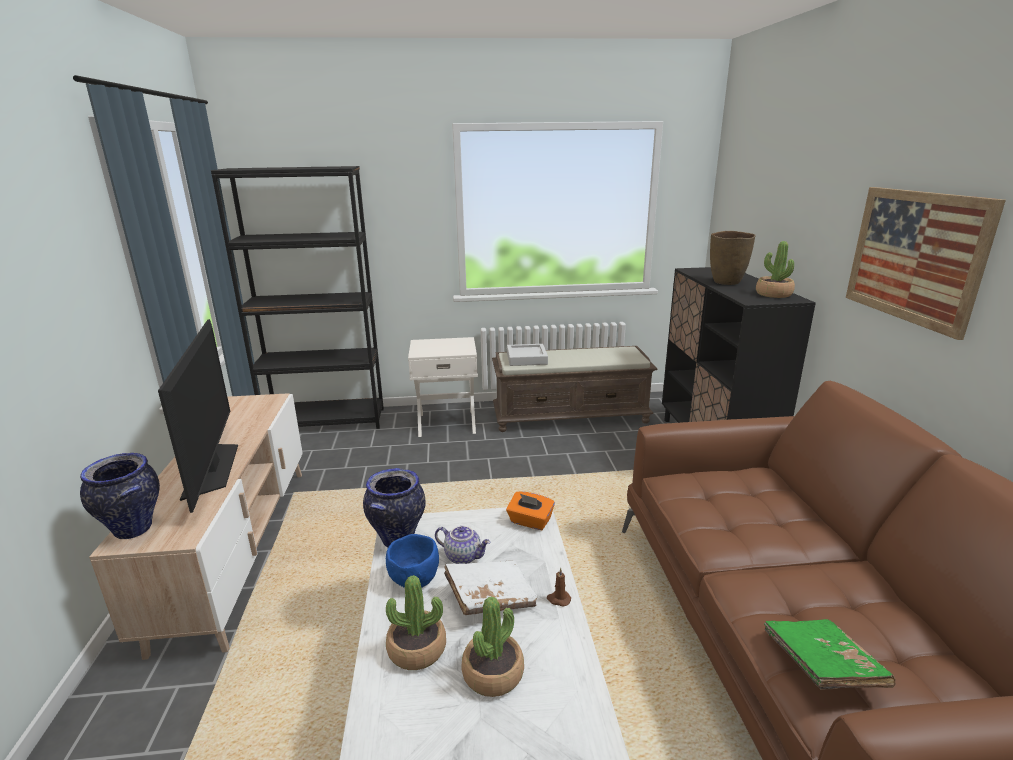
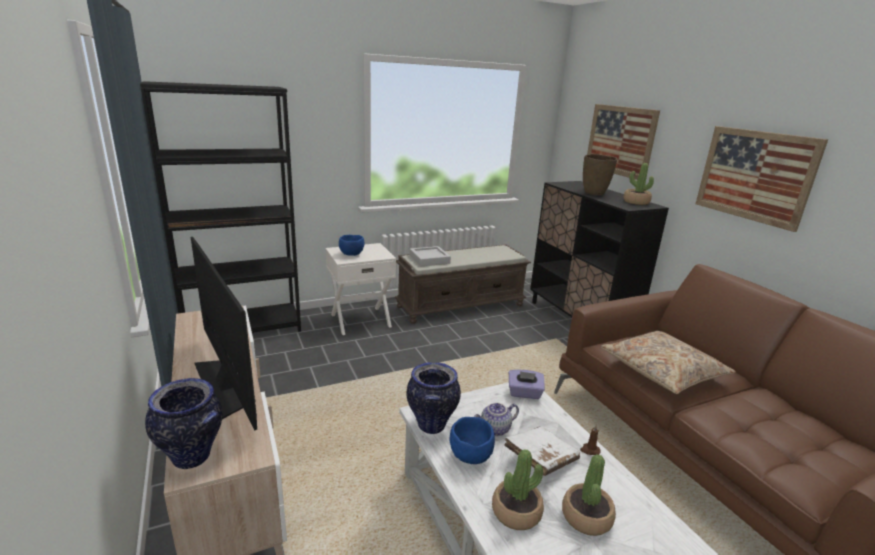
camera: 20 degrees left, 0 degrees up
teapot [435,526,490,564] -> teapot turned 150 degrees clockwise [474,403,519,436]
orange tissue box [506,491,555,530] -> purple tissue box [509,370,545,399]
green book [764,619,895,690] -> none
none -> blue bowl [339,235,364,256]
none -> picture [587,104,660,180]
none -> beige pillow [600,331,736,394]

